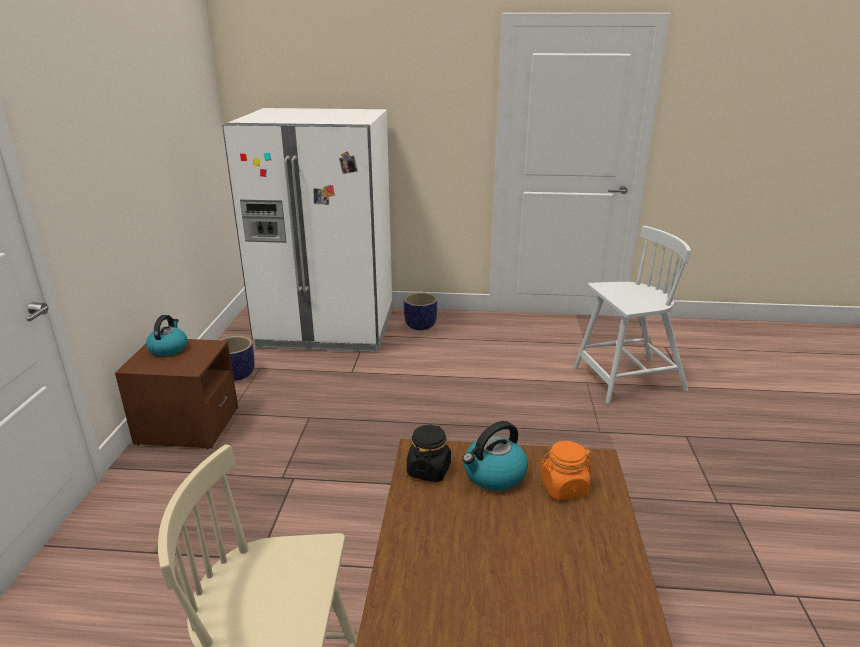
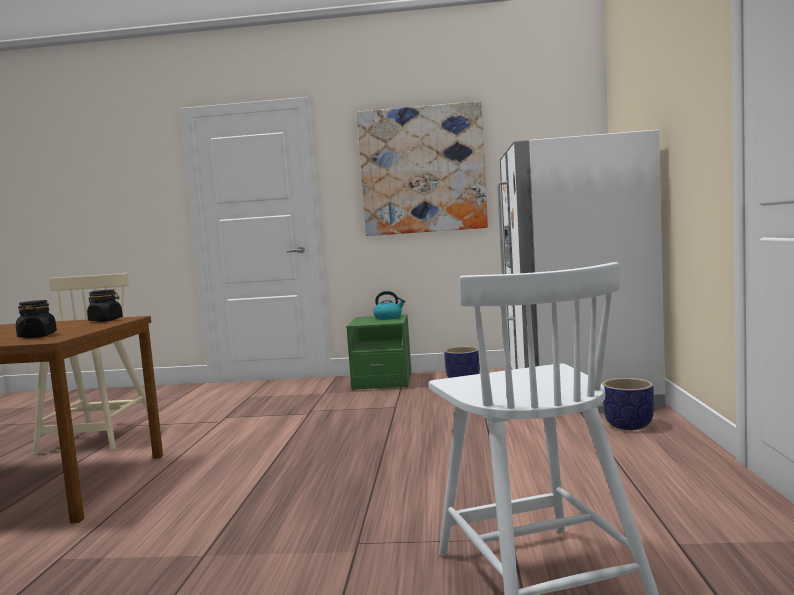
camera: 90 degrees right, 20 degrees down
brown nightstand [115,339,238,450] -> green nightstand [346,314,411,390]
kettle [462,421,528,491] -> none
orange jar [541,441,592,500] -> black jar [16,300,57,338]
none -> picture [357,101,488,236]

